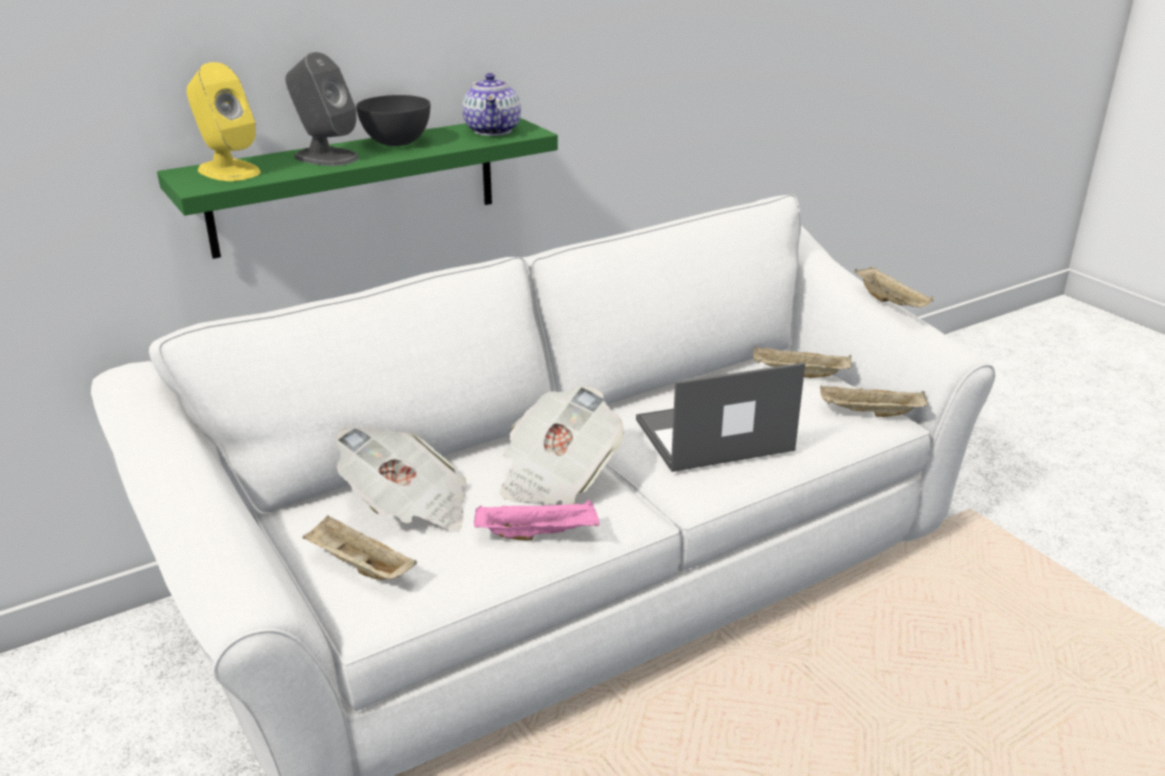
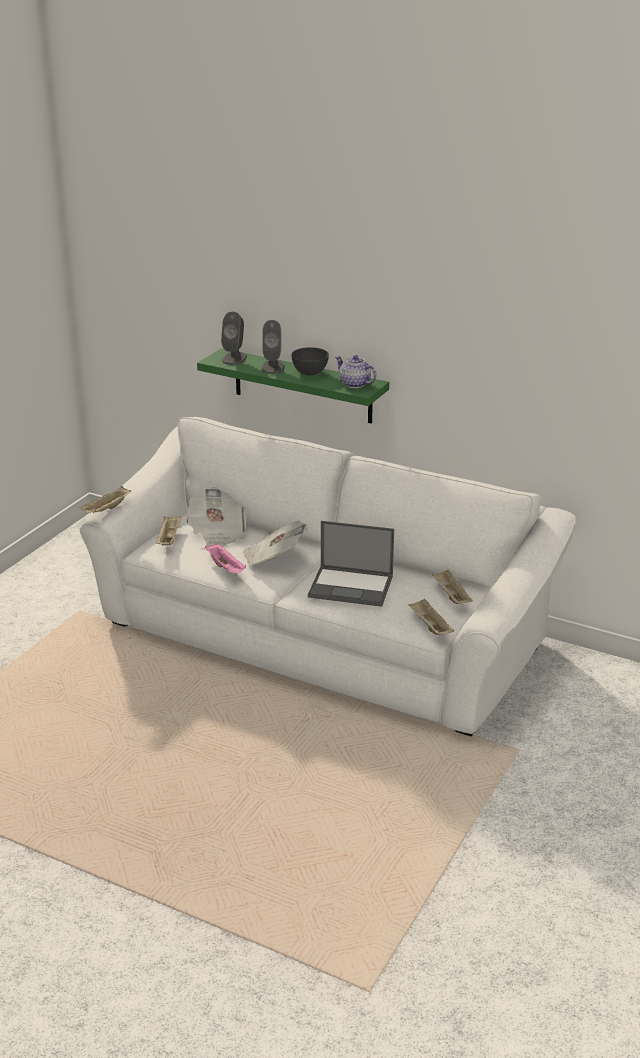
camera: 60 degrees right, 0 degrees up
yellow speaker [187,62,261,181] -> grey speaker [221,311,247,365]
teapot [462,73,521,136] -> teapot turned 75 degrees clockwise [335,355,377,388]
laptop [636,363,805,472] -> laptop turned 150 degrees clockwise [308,521,394,607]
beige tray [854,267,934,307] -> beige tray moved to [80,486,131,513]

